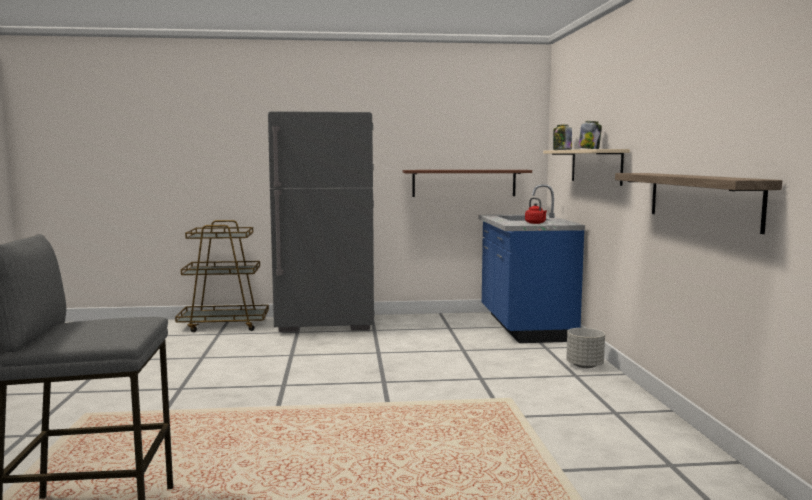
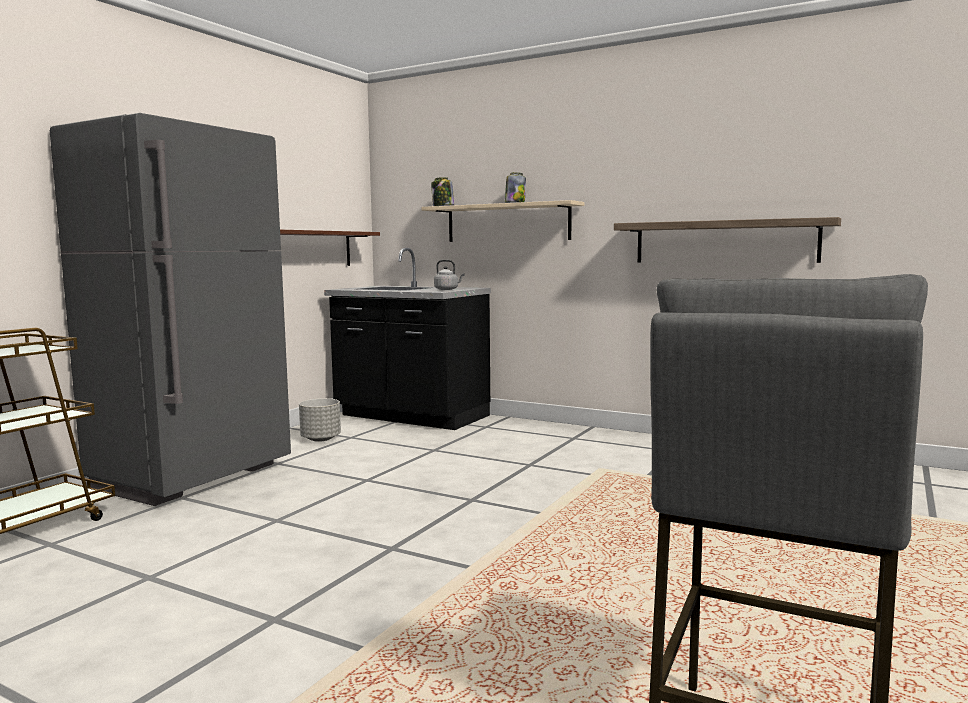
camera: 55 degrees left, 0 degrees up
blue counter [478,184,585,343] -> black counter [324,248,491,430]
red kettle [525,198,547,224] -> grey kettle [434,260,465,290]
grey planter [566,328,605,368] -> grey planter moved to [299,398,341,442]

